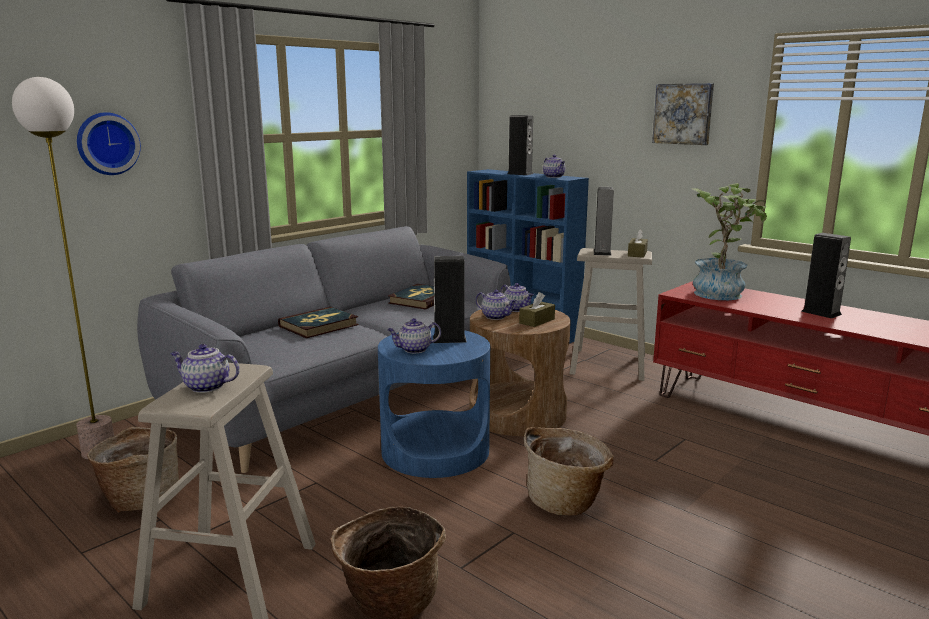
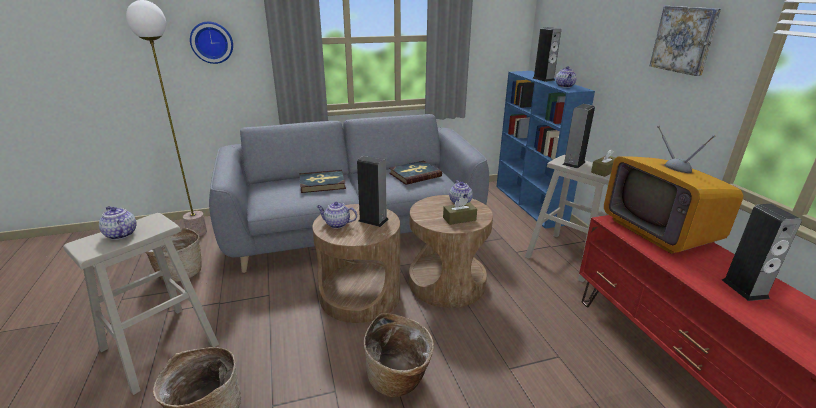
camera: 30 degrees right, 10 degrees up
blue side table [378,328,490,478] -> brown side table [312,204,400,323]
teapot [476,290,517,320] -> none
potted plant [693,183,767,300] -> television [604,125,744,254]

